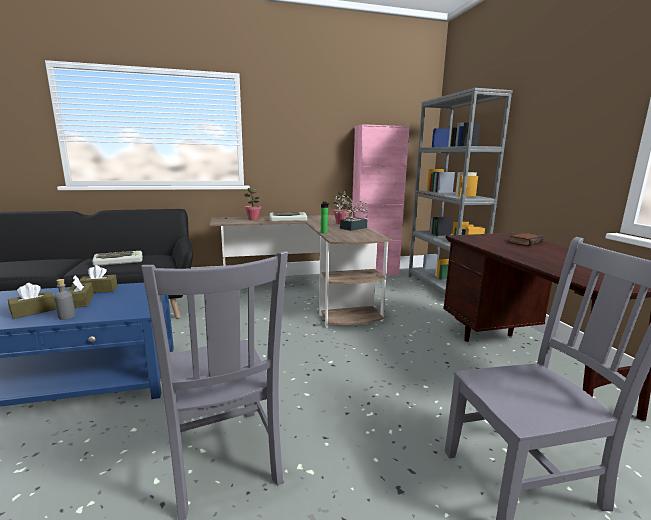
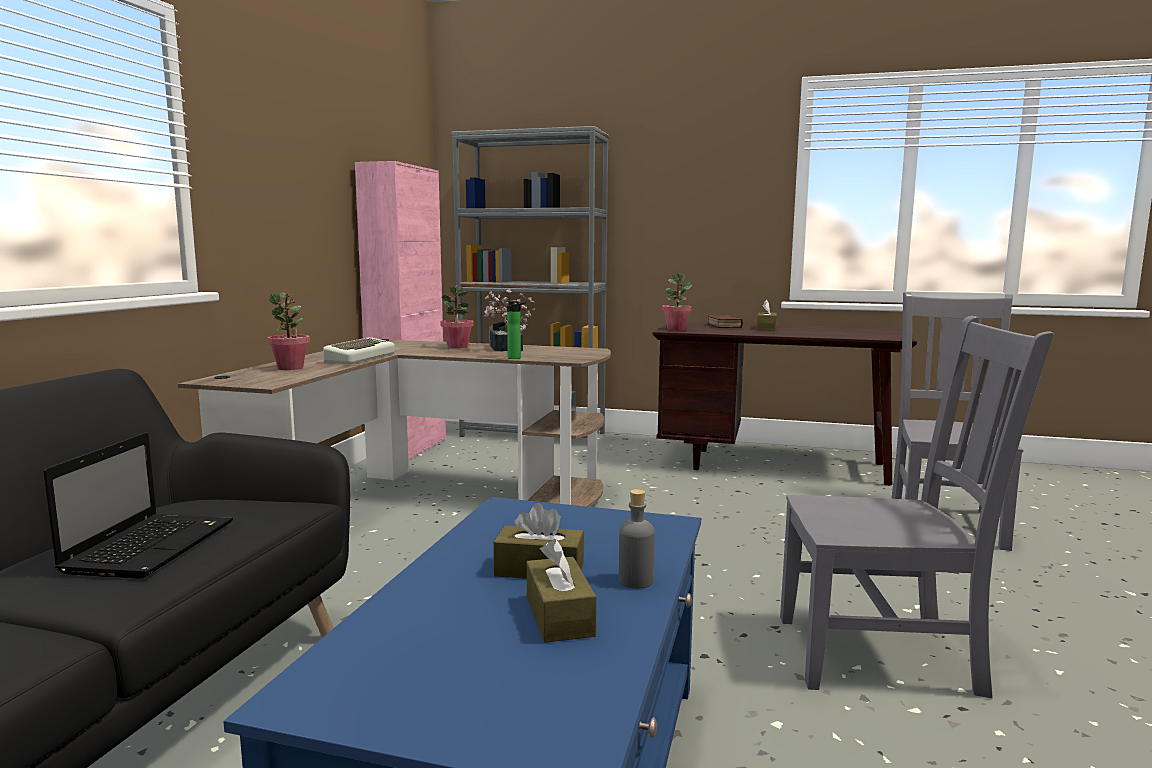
camera: 60 degrees left, 5 degrees down
brown tissue box [79,265,117,293] -> brown tissue box moved to [757,300,777,331]
keyboard [92,251,143,266] -> laptop [44,433,233,579]
none -> potted plant [662,273,692,331]

